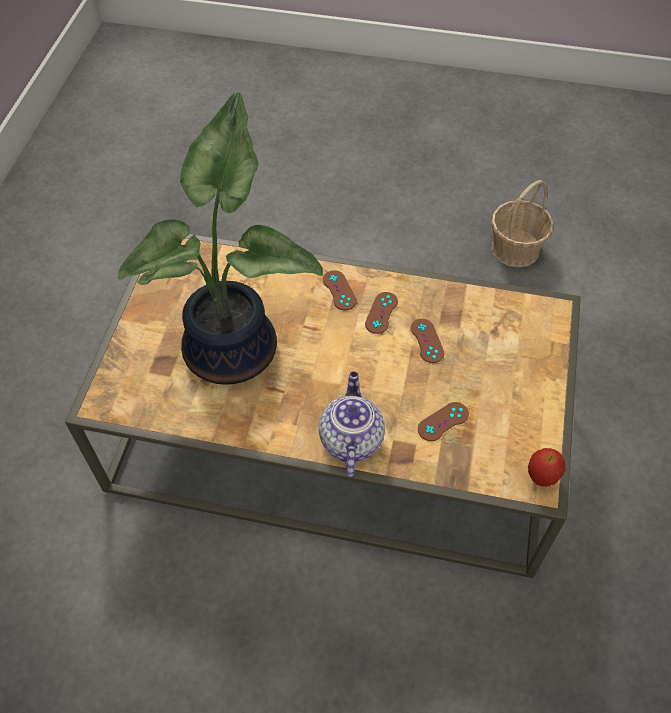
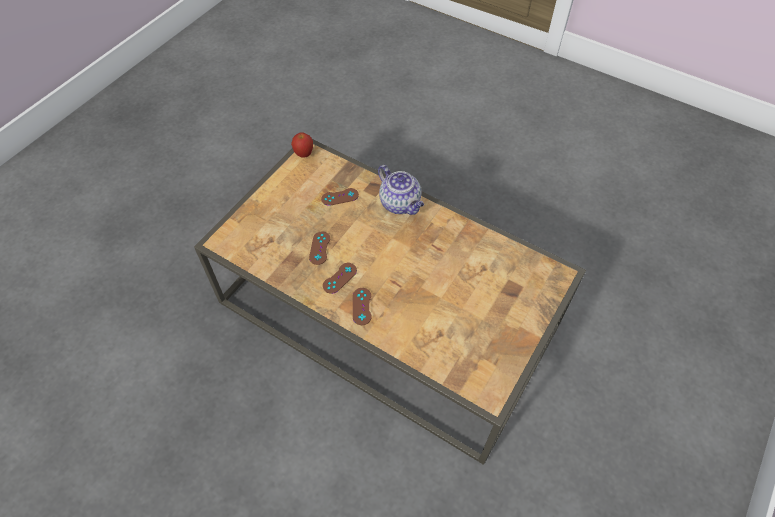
camera: 160 degrees left, 0 degrees up
potted plant [118,92,323,385] -> none
teapot [319,371,385,477] -> teapot turned 60 degrees counterclockwise [378,165,424,215]
basket [491,180,553,268] -> none

